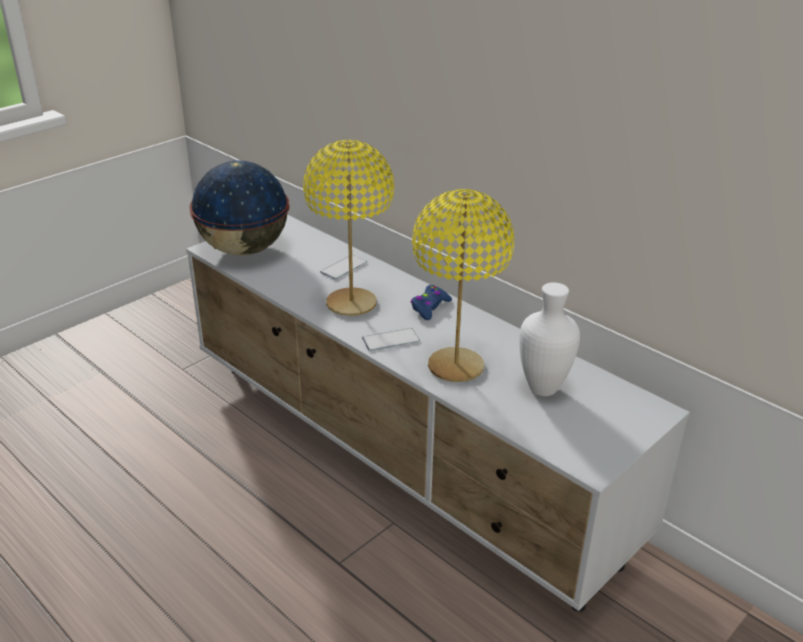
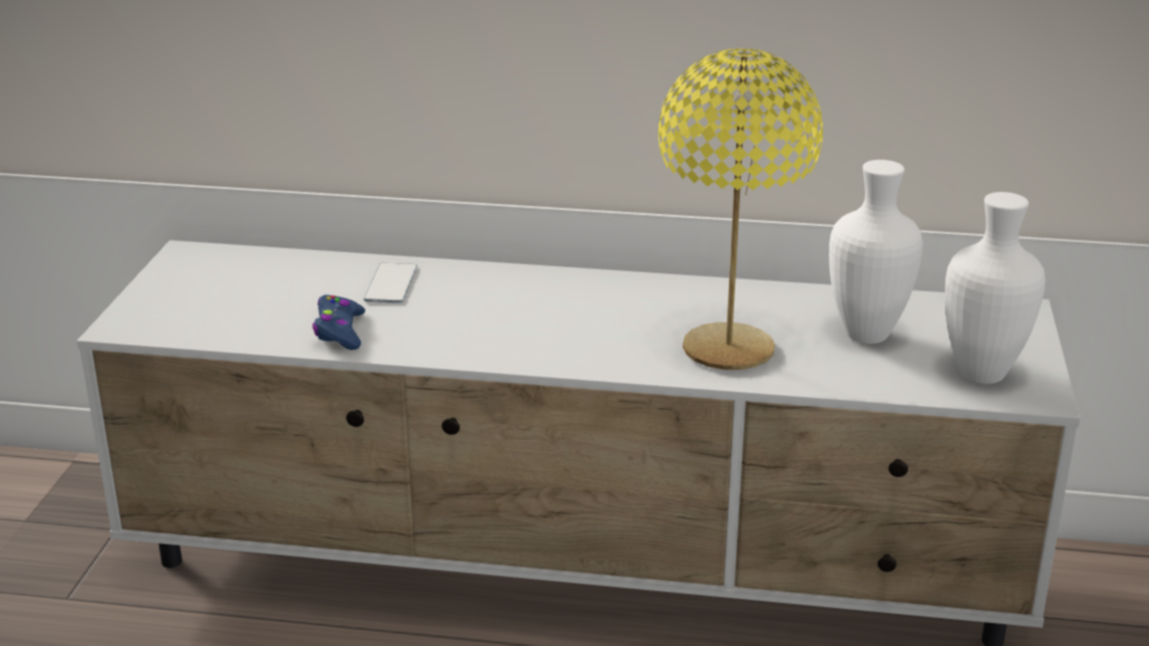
camera: 35 degrees left, 5 degrees down
globe [189,160,289,256] -> none
yellow table lamp [303,140,394,316] -> none
phone [362,328,420,351] -> none
blue game controller [411,285,452,320] -> blue game controller moved to [312,295,365,350]
none -> white vase [945,192,1046,384]

